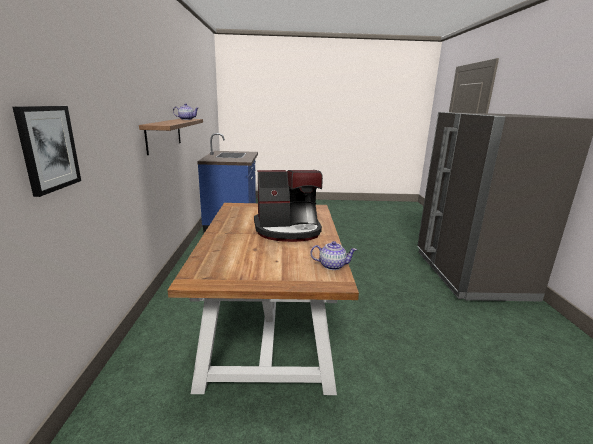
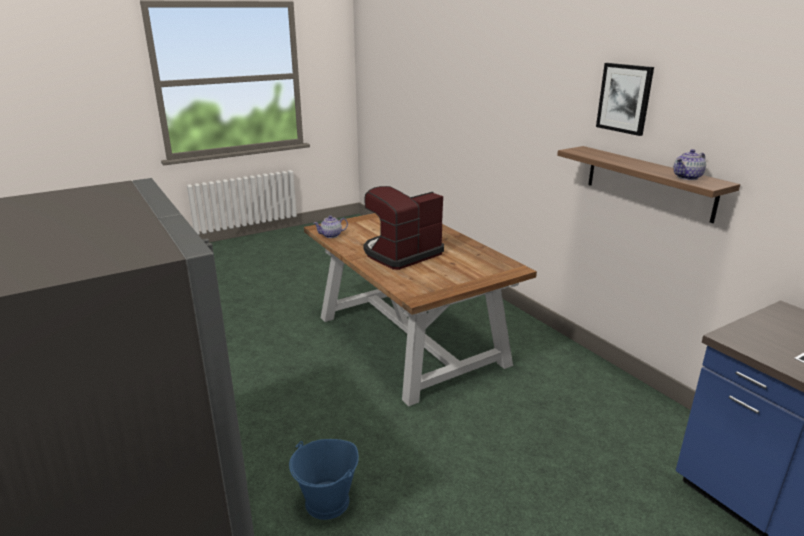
camera: 150 degrees right, 5 degrees up
picture [13,106,81,197] -> picture moved to [596,63,654,136]
none -> blue bucket [289,439,359,520]

